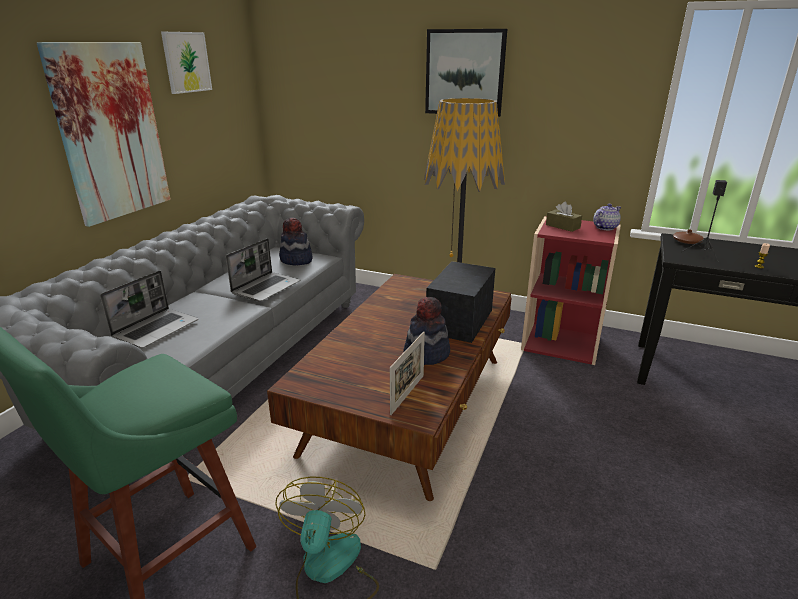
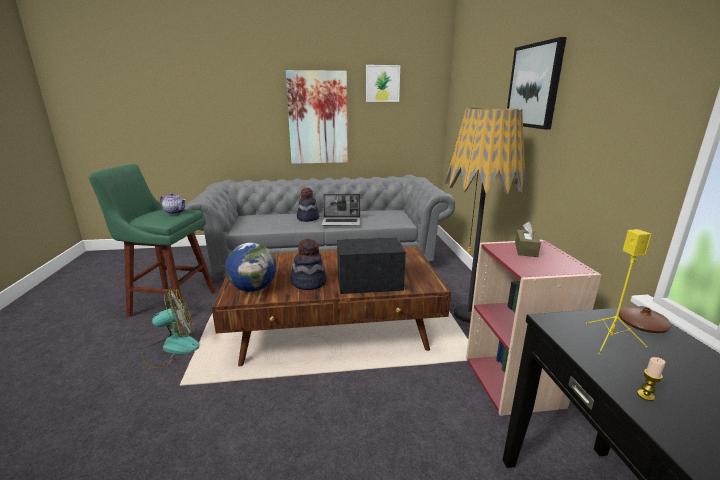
camera: 60 degrees right, 5 degrees down
laptop [100,270,198,348] -> none
hat [279,217,313,265] -> hat moved to [297,188,319,222]
picture frame [390,332,425,415] -> globe [225,242,276,292]
teapot [593,204,621,230] -> teapot moved to [160,193,186,215]
black speaker [681,180,727,262] -> yellow speaker [586,229,651,354]

